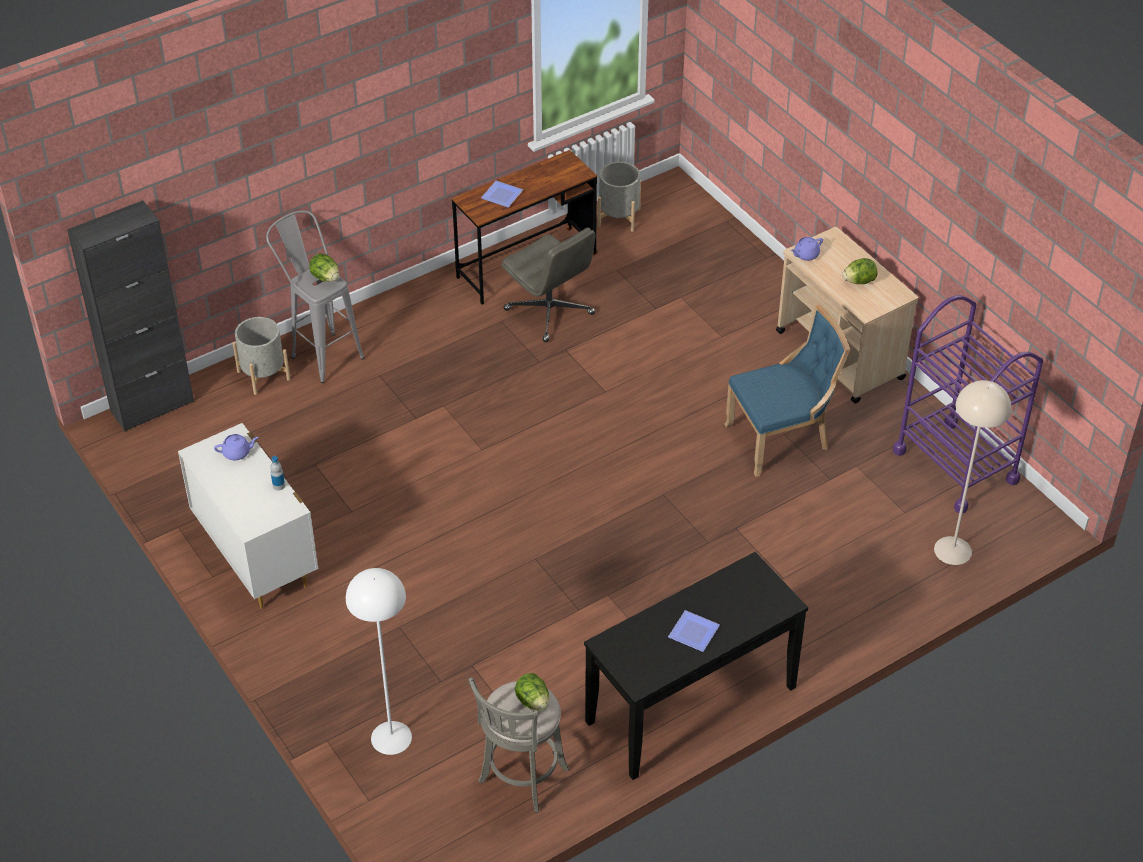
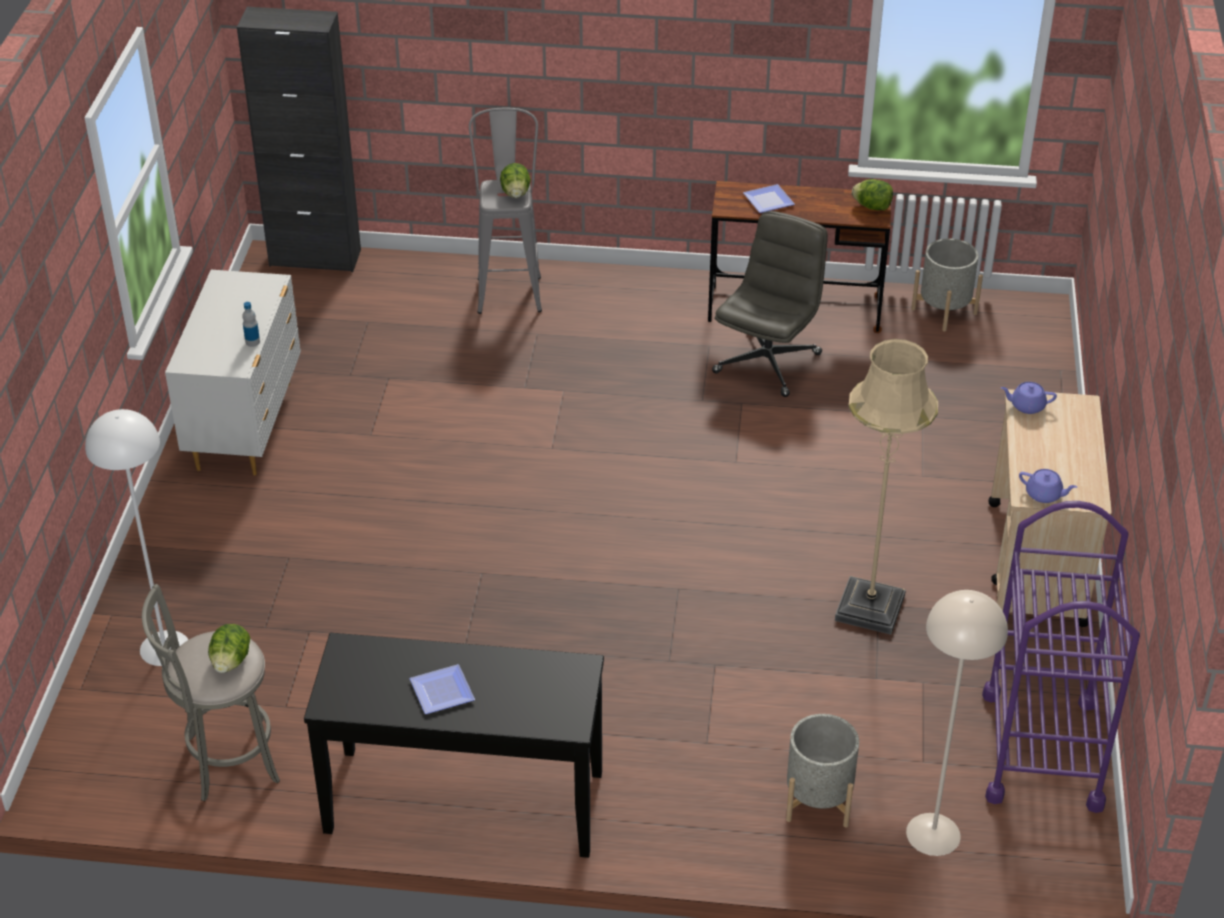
camera: 40 degrees right, 5 degrees down
purple teapot [214,434,259,460] -> purple teapot moved to [1019,469,1077,503]
grey planter [232,317,290,395] -> grey planter moved to [786,714,859,827]
grey office chair [502,227,595,342] -> grey office chair turned 150 degrees counterclockwise [712,211,828,397]
blue chair [724,304,850,477] -> beige floor lamp [835,339,938,635]
lettuce [842,258,877,284] -> lettuce moved to [852,179,893,210]

